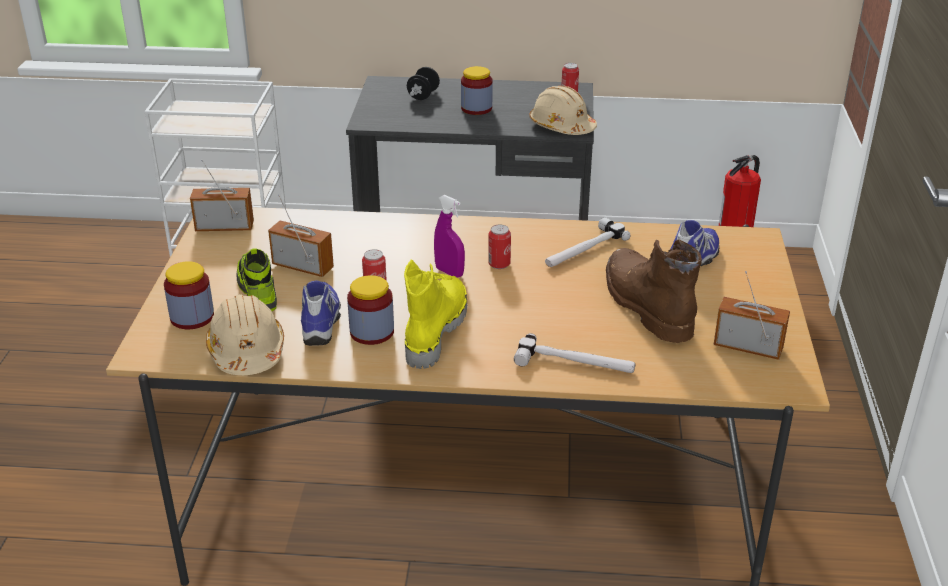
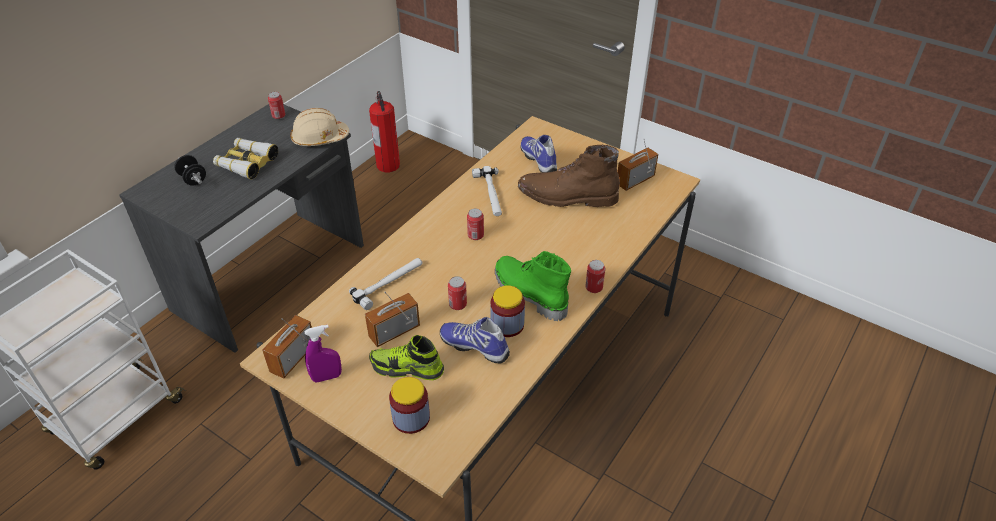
camera: 60 degrees left, 10 degrees up
beige hard hat [206,294,284,375] -> none
yellow boot [404,259,467,369] -> green boot [495,251,571,321]
purple spray bottle [434,195,465,277] -> purple spray bottle moved to [304,325,342,383]
jar [461,66,493,115] -> binoculars [213,138,278,179]
hammer [514,333,635,373] -> hammer moved to [349,258,423,310]
none -> can [585,260,605,293]

